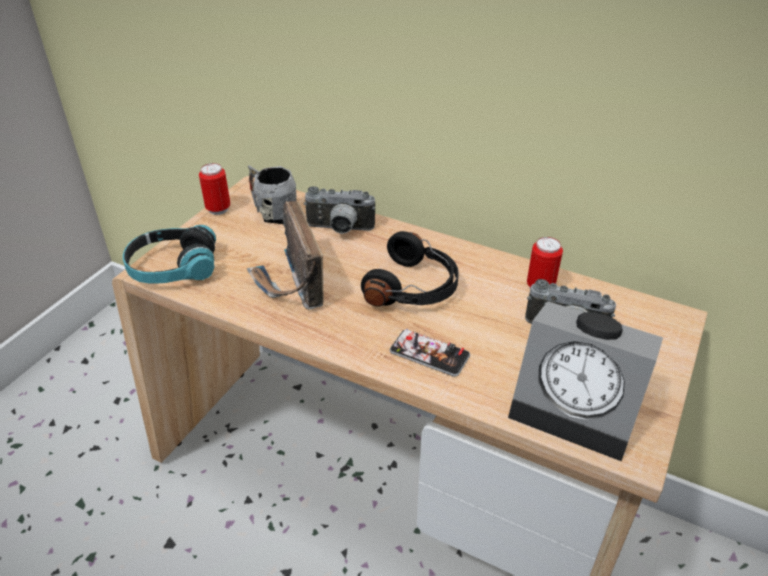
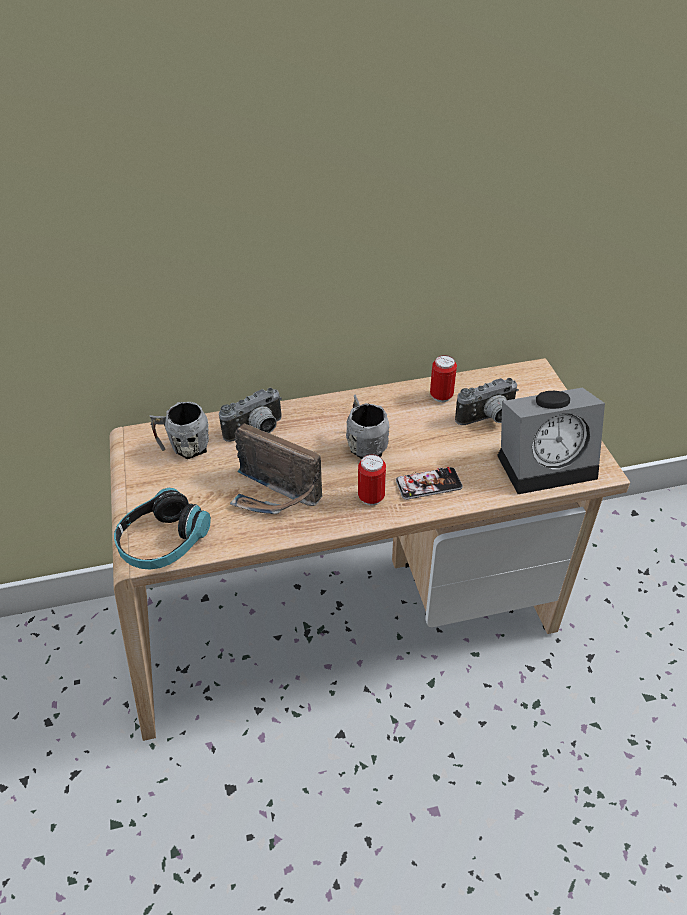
camera: 40 degrees left, 5 degrees up
can [199,163,230,215] -> can moved to [358,454,386,505]
black headphones [361,231,459,306] -> grey mug [346,394,390,459]

